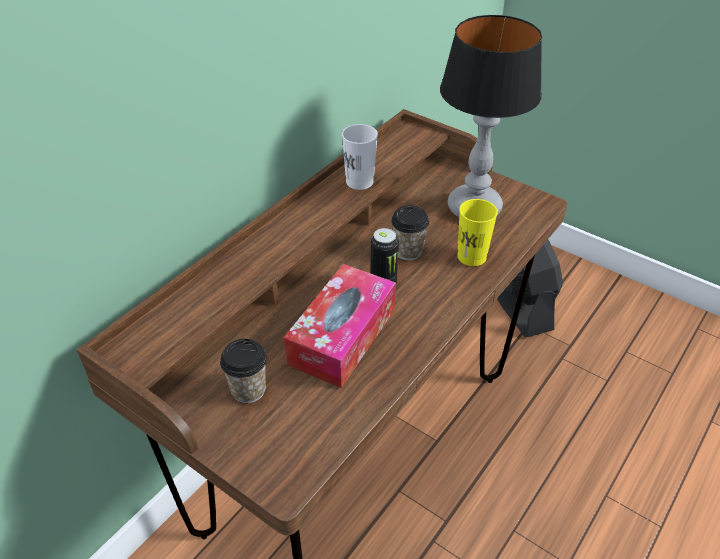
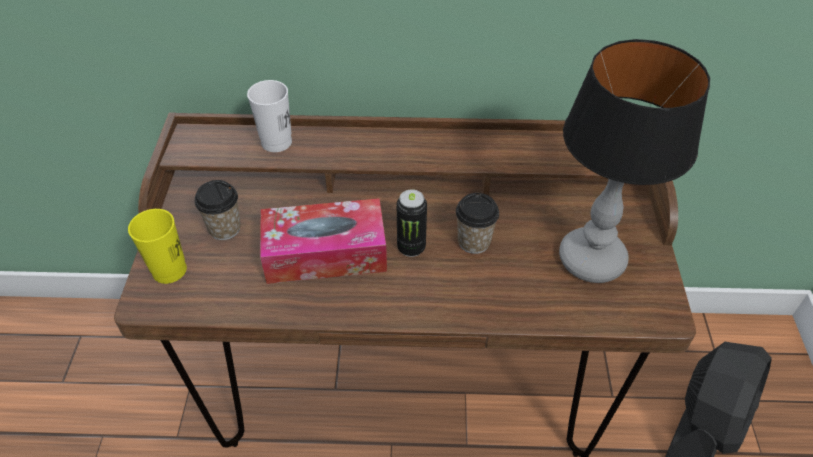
camera: 55 degrees right, 5 degrees up
white cup [342,124,378,190] -> white cup moved to [247,80,292,152]
yellow cup [457,199,498,266] -> yellow cup moved to [128,209,187,284]

